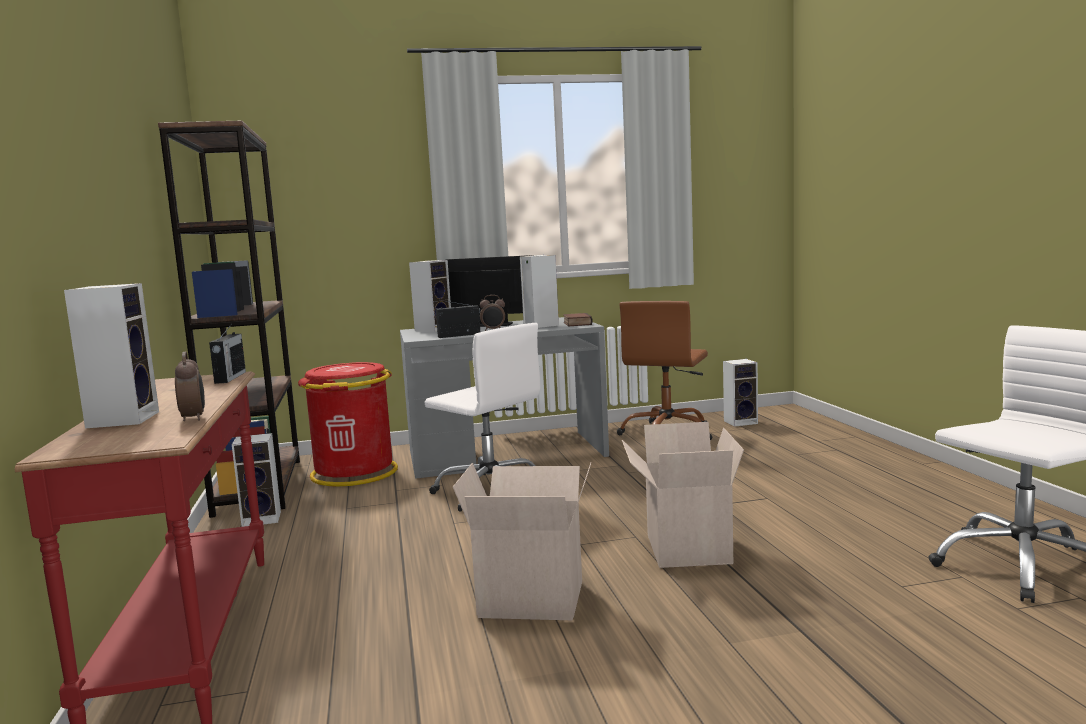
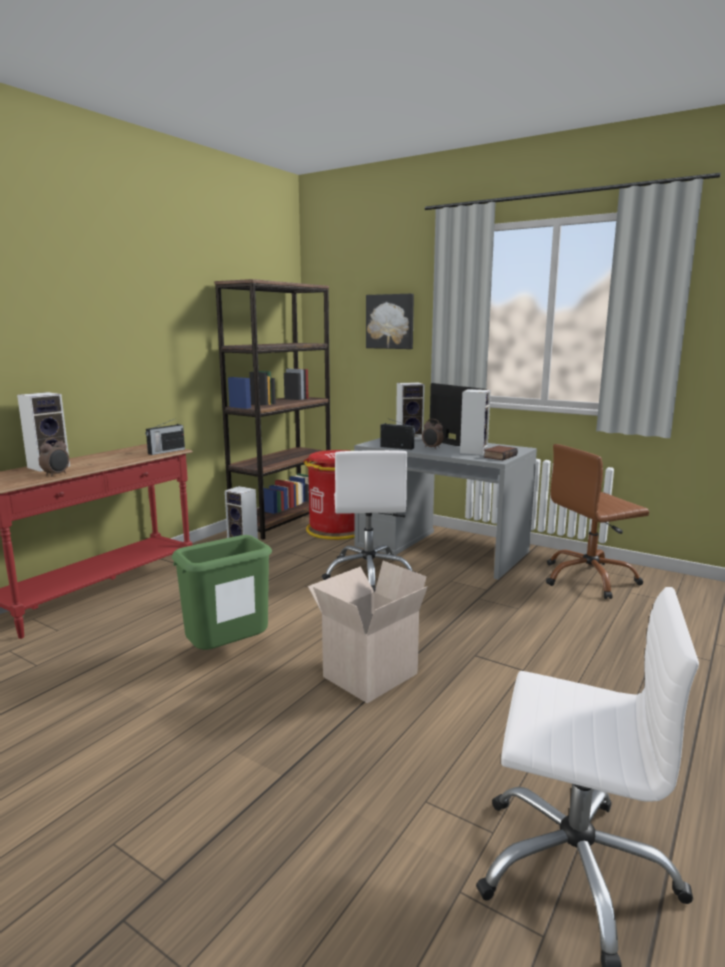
camera: 45 degrees right, 5 degrees up
cardboard box [453,463,591,620] -> green trash can [172,535,272,650]
speaker [723,359,758,427] -> none
none -> picture [366,294,414,349]

